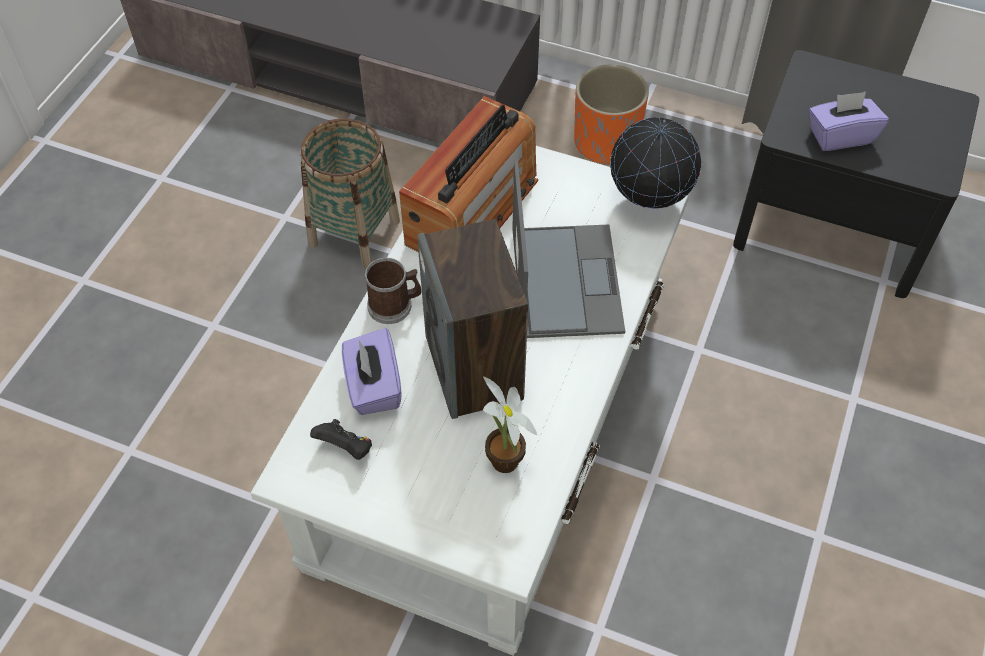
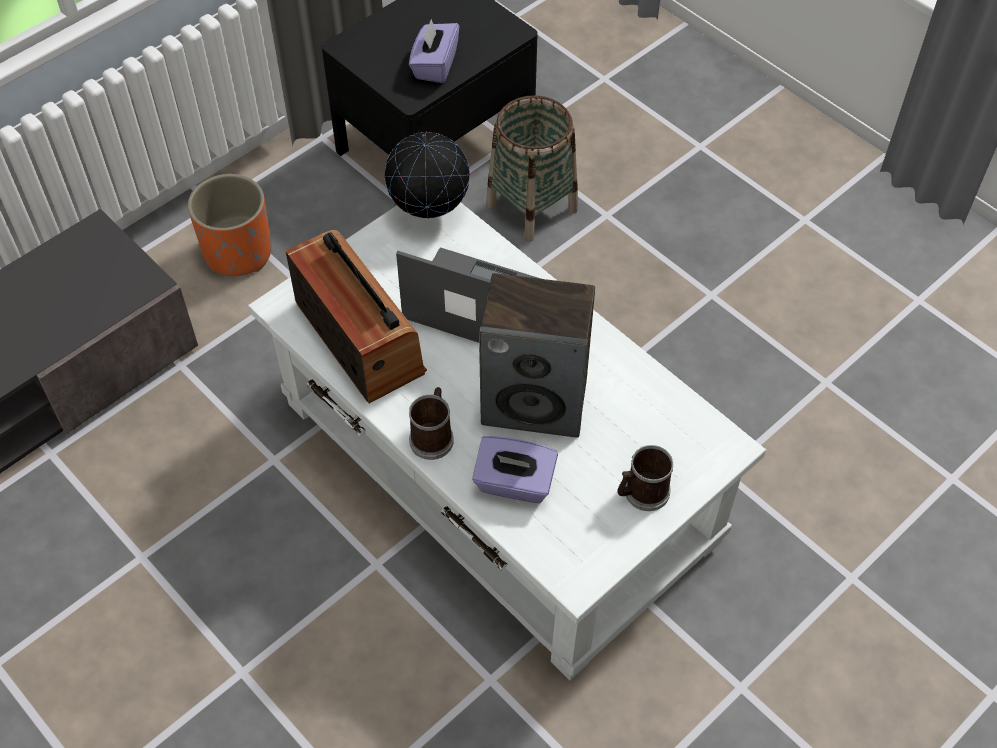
camera: 65 degrees left, 0 degrees up
basket [300,118,400,268] -> basket moved to [486,95,578,242]
black game controller [310,419,372,460] -> none
potted plant [483,376,537,473] -> none
none -> mug [617,445,673,511]

